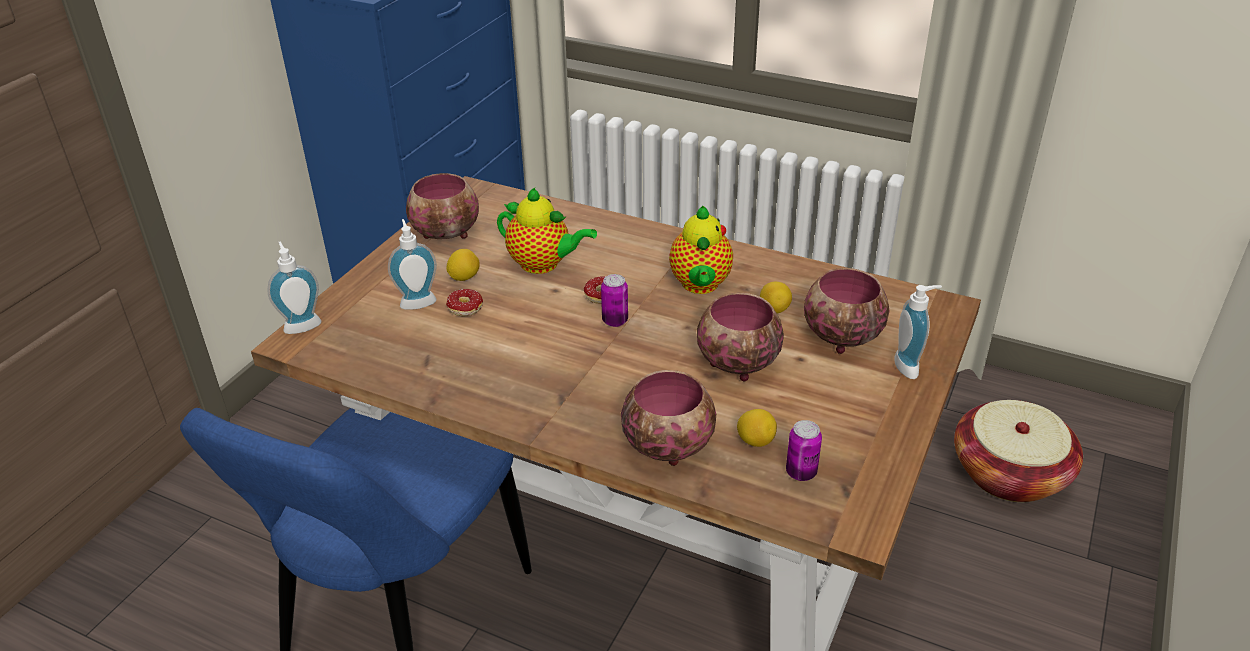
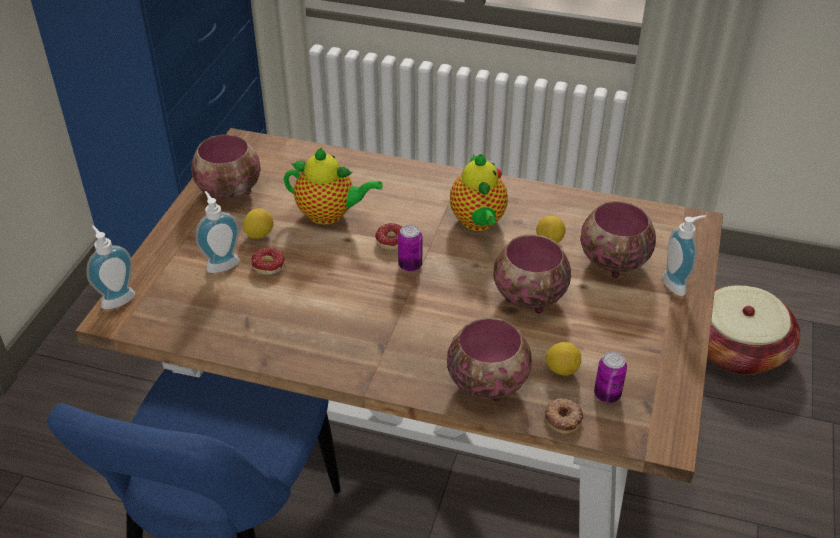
camera: 10 degrees left, 5 degrees up
none -> donut [545,398,584,434]

